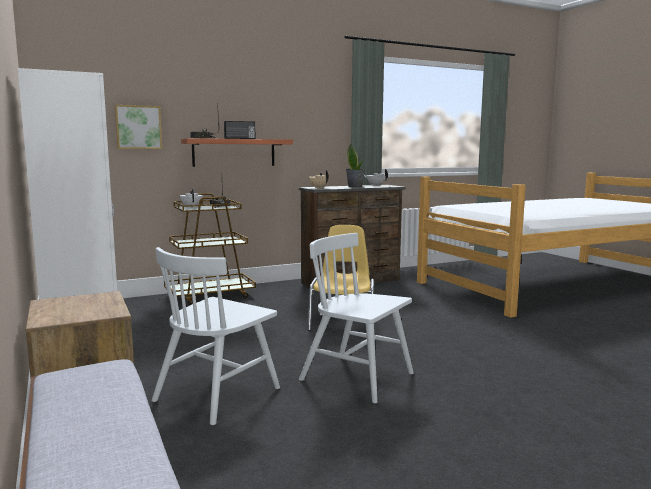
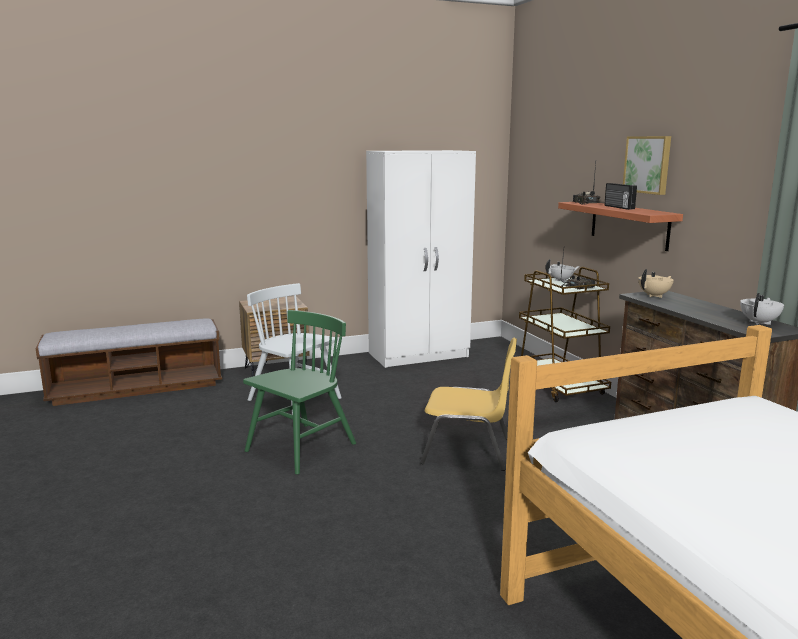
camera: 95 degrees right, 5 degrees up
picture [115,105,162,149] -> picture moved to [623,136,671,195]
white chair [299,233,414,403] -> green chair [243,310,356,475]
potted plant [346,144,365,187] -> none

